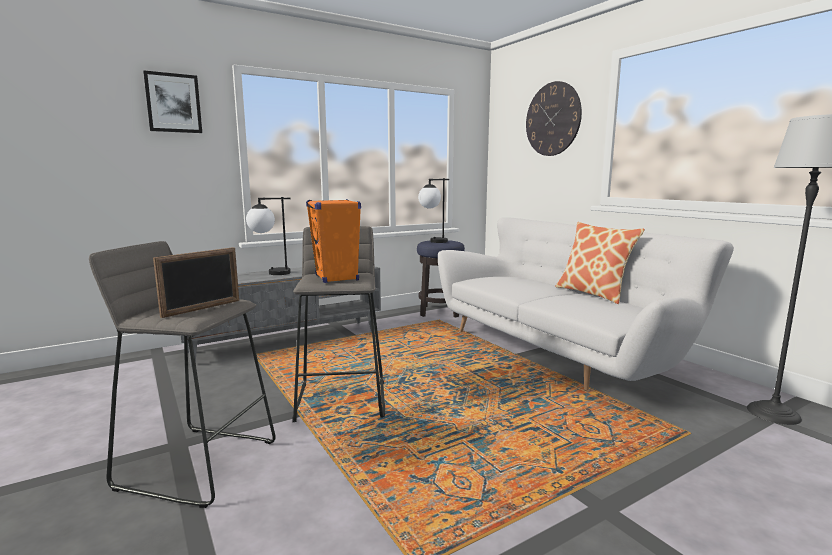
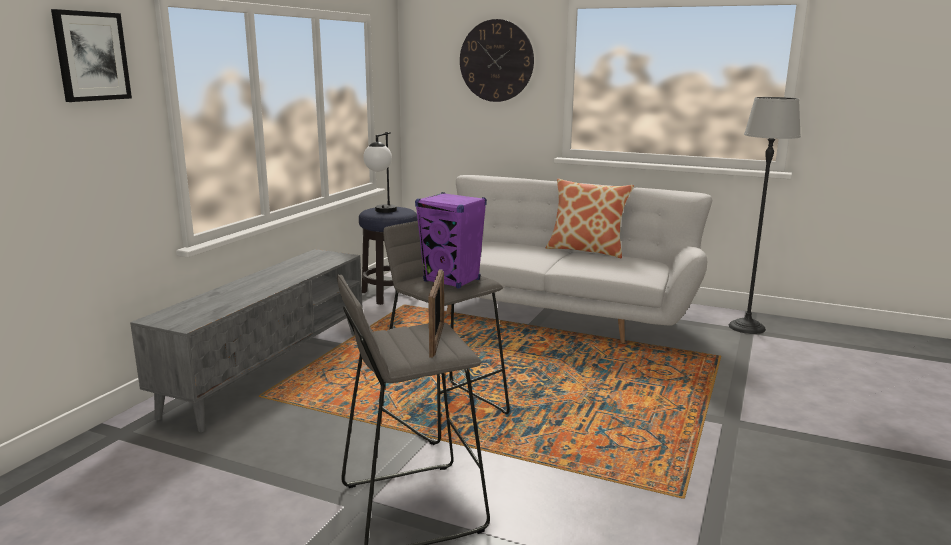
camera: 35 degrees left, 5 degrees up
table lamp [246,197,291,275] -> none
orange speaker [306,199,361,283] -> purple speaker [415,192,487,289]

